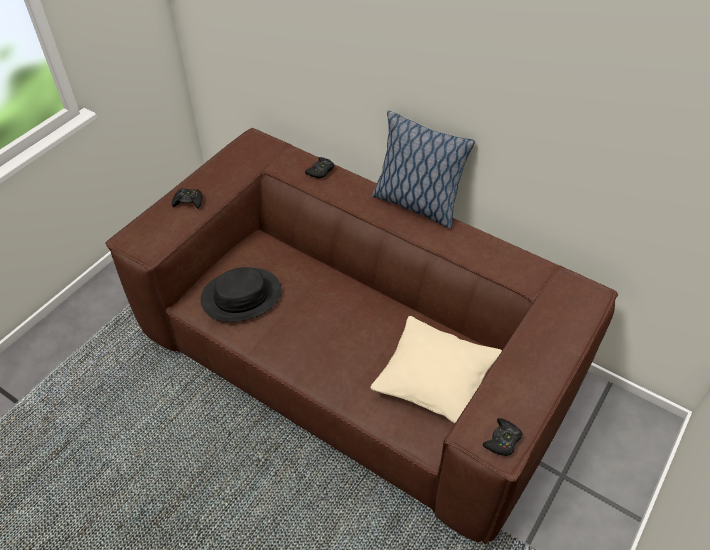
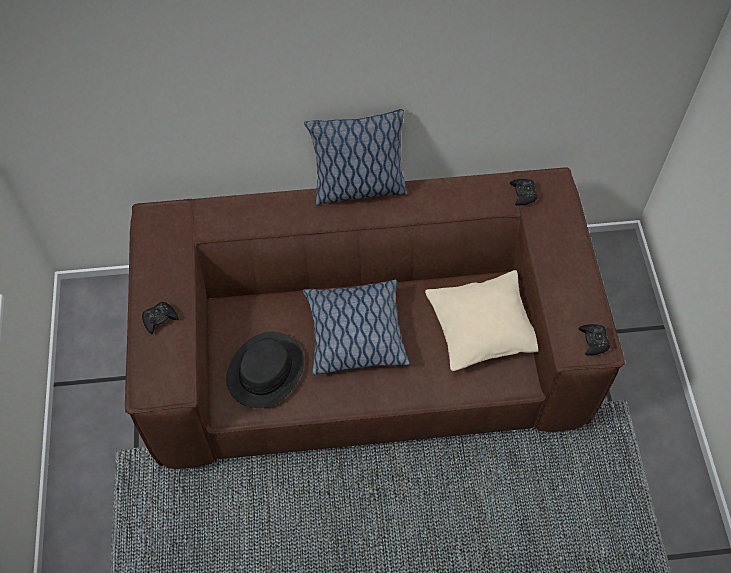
camera: 40 degrees left, 10 degrees up
black game controller [305,157,335,178] -> black game controller moved to [510,179,538,206]
none -> pillow [303,279,410,375]

